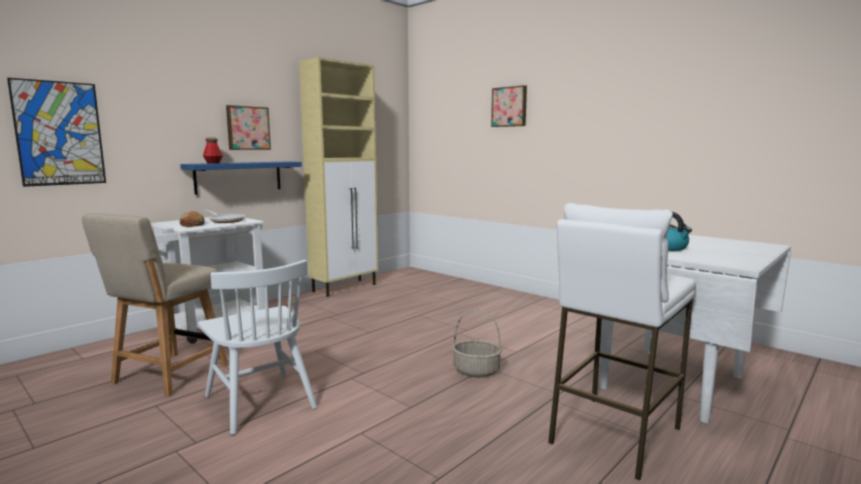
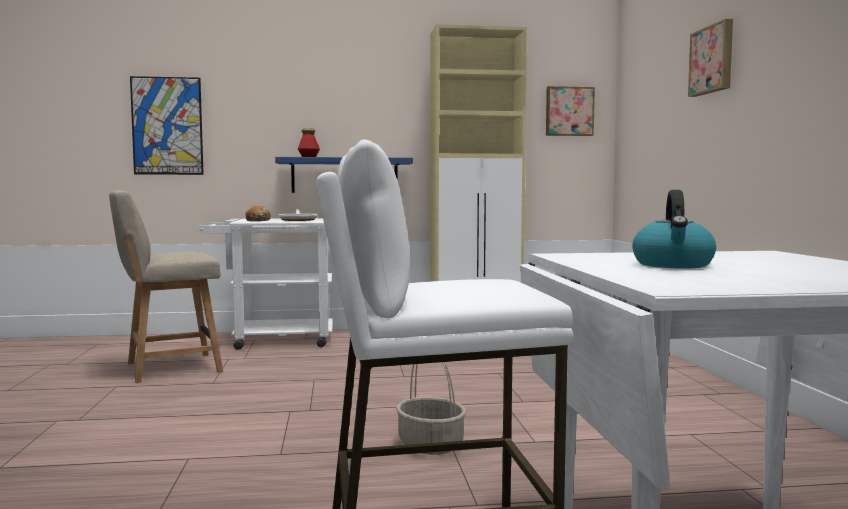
camera: 40 degrees right, 5 degrees down
white chair [198,260,318,435] -> none
picture [226,105,271,150] -> picture moved to [546,86,595,136]

